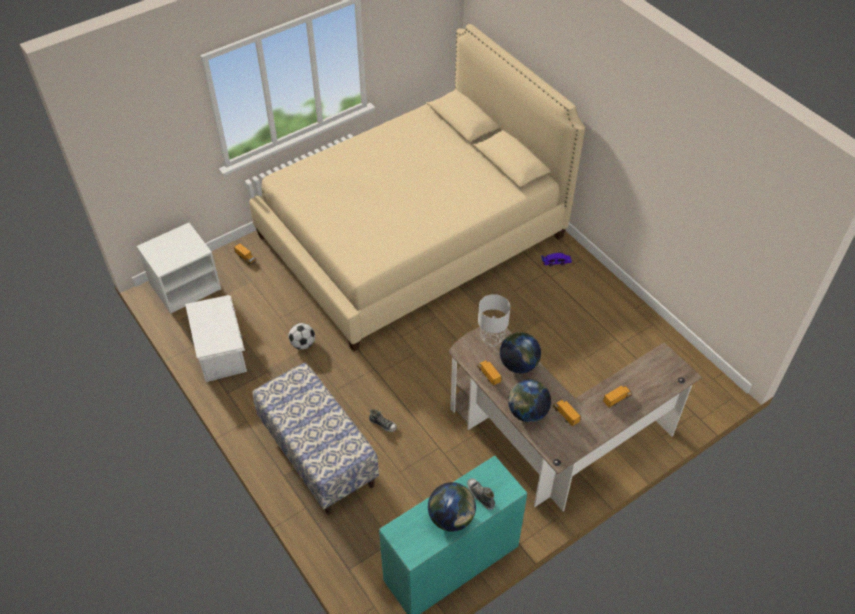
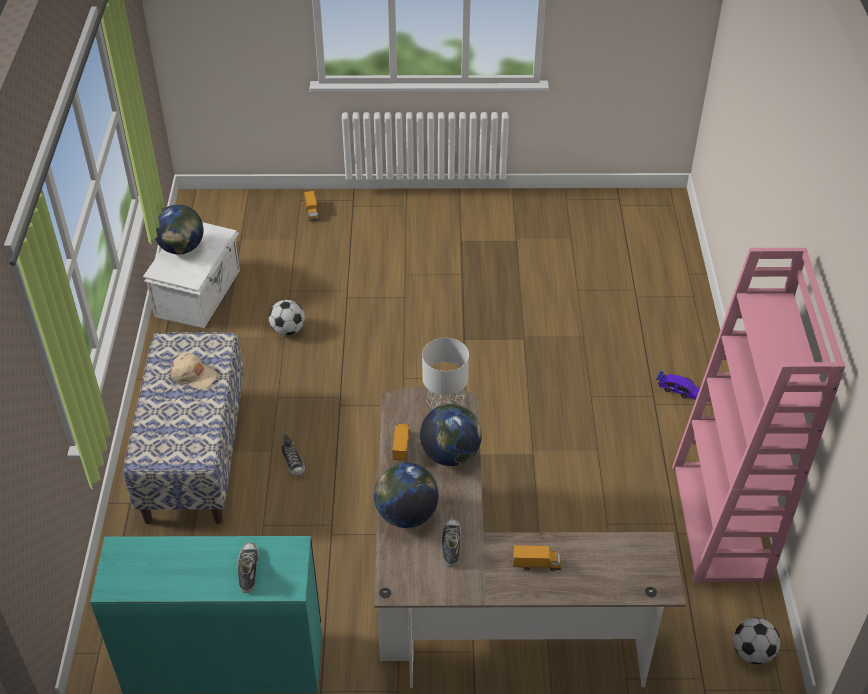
camera: 35 degrees right, 5 degrees down
white nightstand [137,223,221,314] -> none
beige bed [249,24,585,352] -> none
globe [428,482,476,532] -> globe moved to [155,205,203,254]
toy truck [553,400,581,426] -> shoe [441,518,461,567]
none -> beige cap [170,352,218,390]
none -> pink bookcase [672,248,846,583]
none -> football [733,618,780,665]

